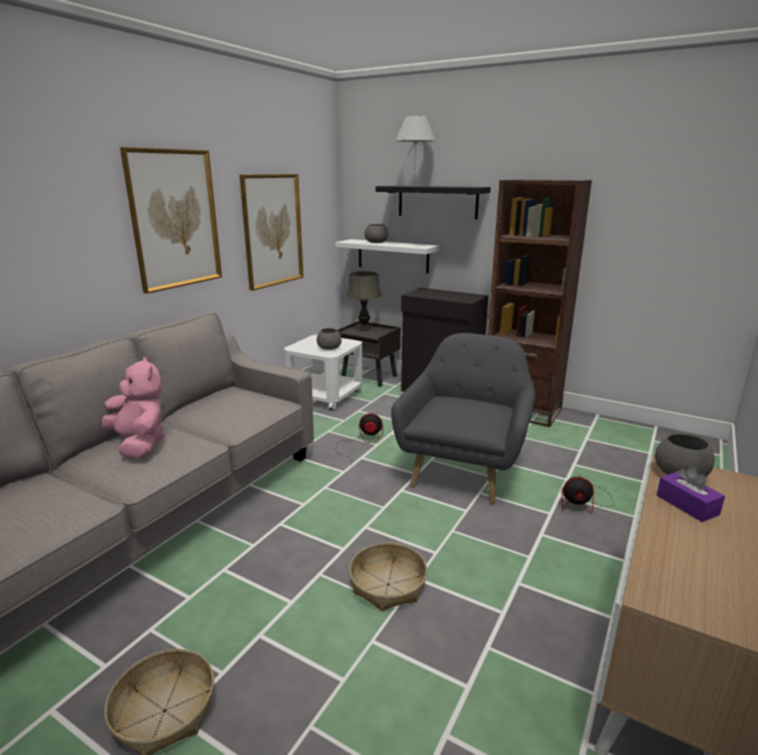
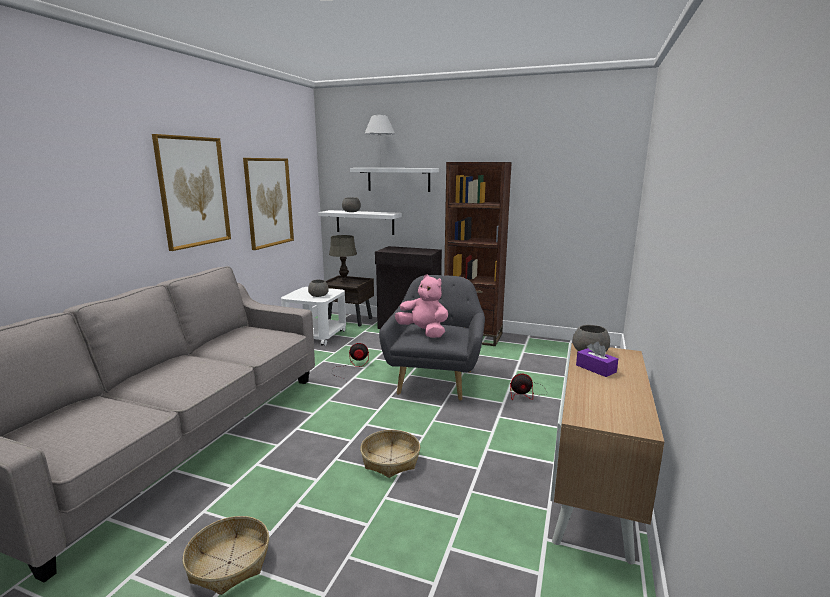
camera: 10 degrees left, 5 degrees down
pink plush toy [102,357,165,459] -> pink plush toy moved to [395,274,448,338]
black shelf [375,186,491,219] -> white shelf [350,168,439,192]

